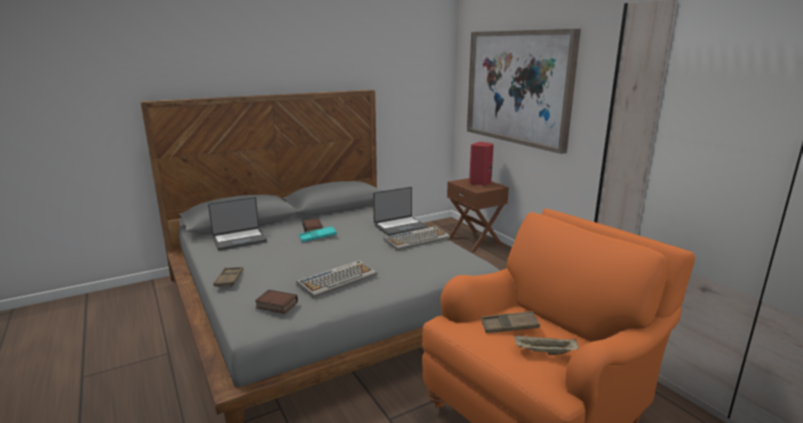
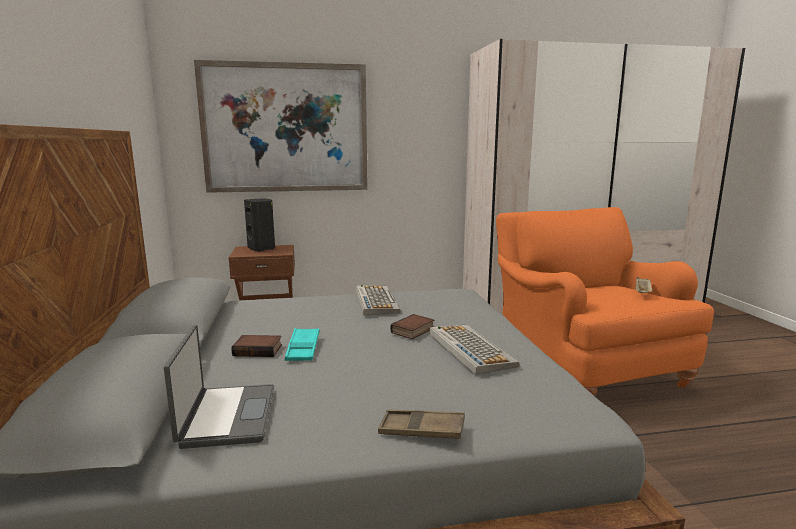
camera: 70 degrees left, 5 degrees down
book [255,290,298,314] -> book moved to [390,314,434,339]
laptop [373,187,428,236] -> none
red speaker [469,142,494,186] -> black speaker [244,198,275,252]
brown tray [481,311,540,333] -> none

